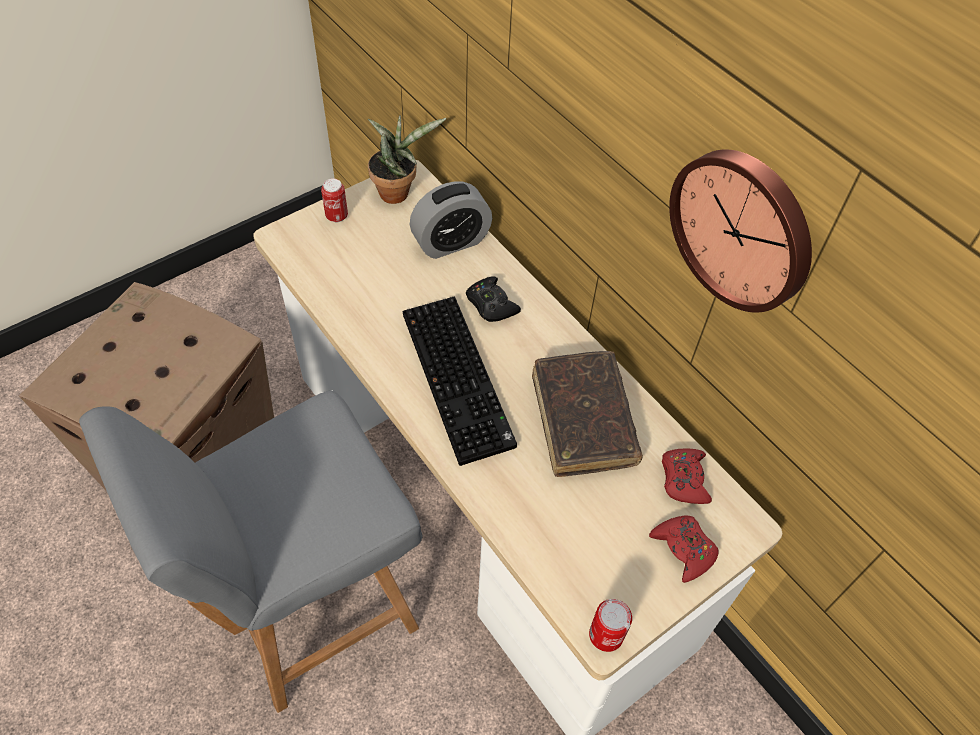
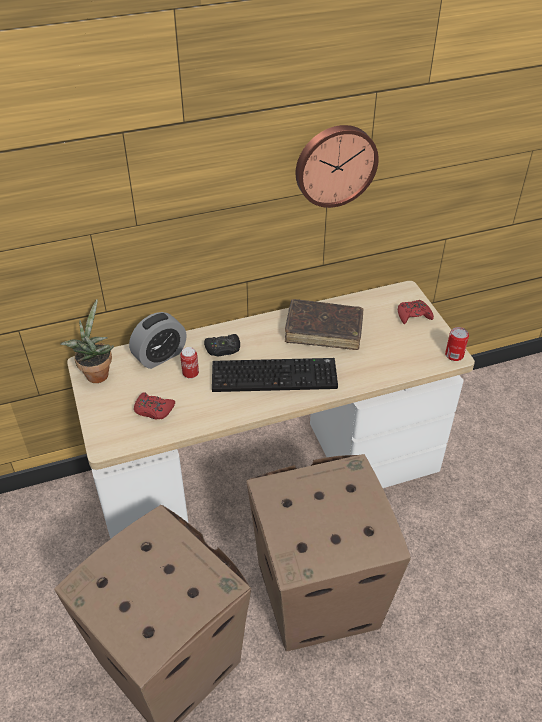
camera: 70 degrees left, 10 degrees down
grey chair [79,390,422,713] -> cardboard box [246,454,411,652]
can [321,179,348,222] -> can moved to [180,347,199,379]
alarm clock [410,181,492,259] -> alarm clock turned 60 degrees clockwise [129,312,187,369]
red game controller [662,449,712,504] -> red game controller moved to [134,392,175,419]

